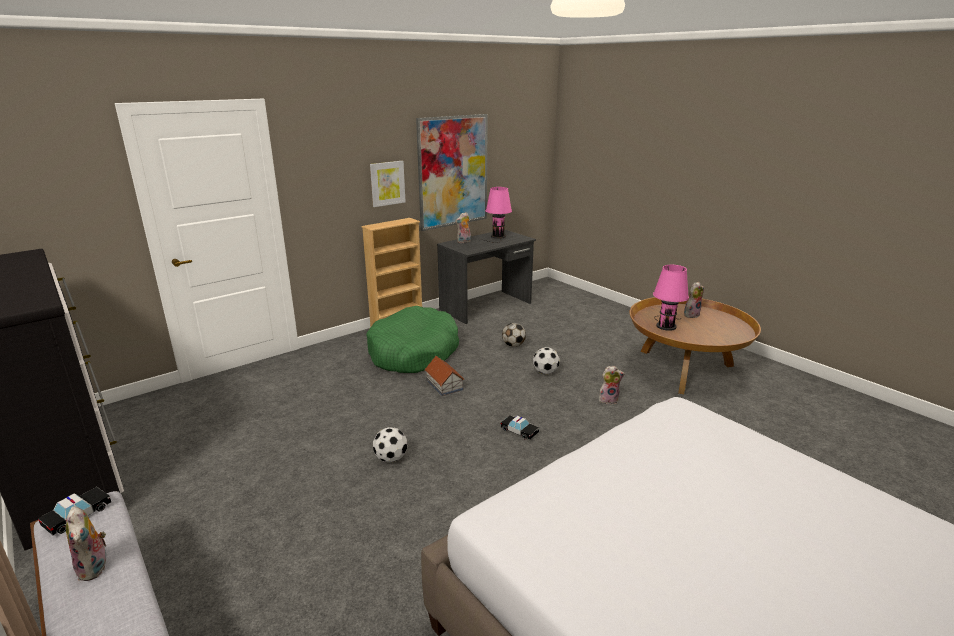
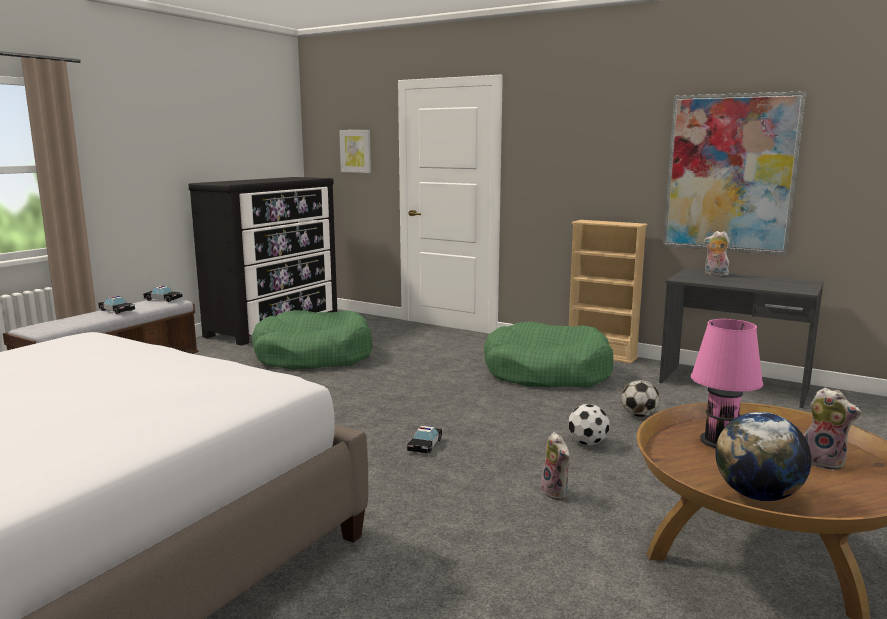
camera: 70 degrees right, 10 degrees down
plush toy [66,506,107,581] -> toy car [98,296,135,314]
picture [370,161,406,207] -> picture moved to [339,130,371,173]
football [373,427,407,462] -> none
toy house [425,356,465,396] -> none
pink table lamp [479,187,512,243] -> none
none -> green dog bed [251,310,373,370]
none -> globe [715,412,812,501]

